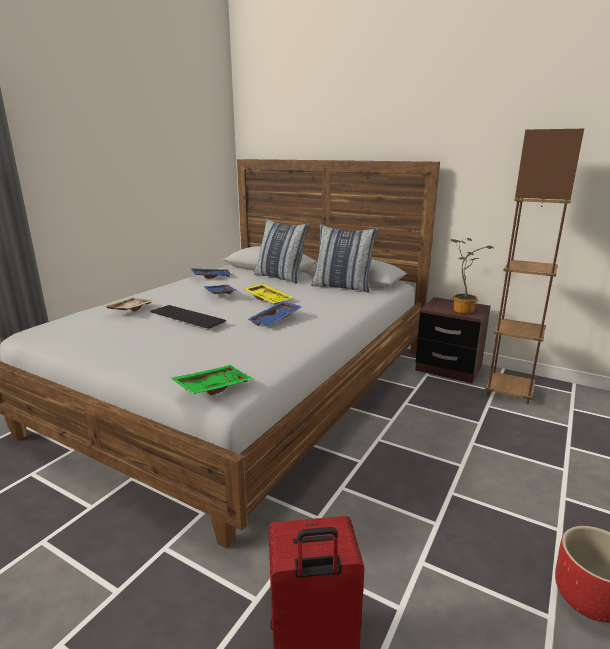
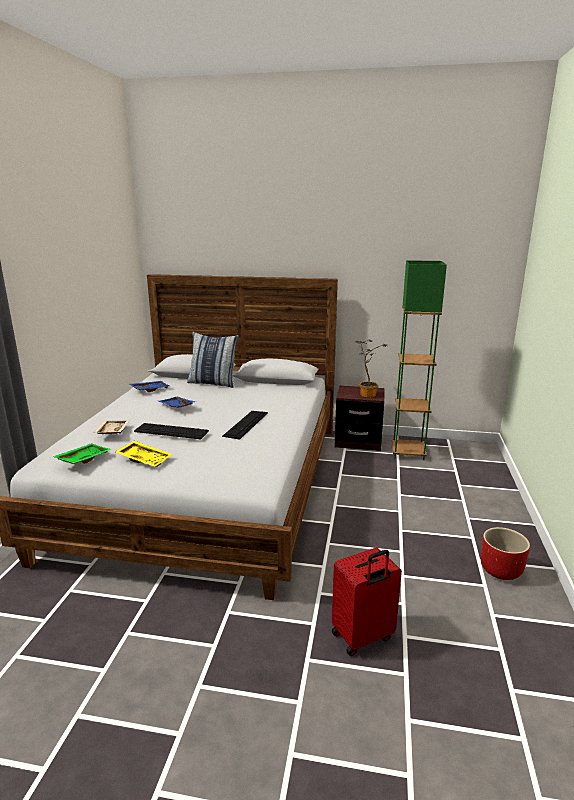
camera: 20 degrees left, 0 degrees up
green tray [171,365,253,395] -> green tray moved to [53,443,112,464]
yellow tray [245,283,292,304] -> yellow tray moved to [116,441,172,467]
blue tray [247,301,302,326] -> keyboard [222,411,268,440]
pillow [311,224,379,293] -> none
brown floor lamp [485,129,584,404] -> green floor lamp [392,260,447,460]

